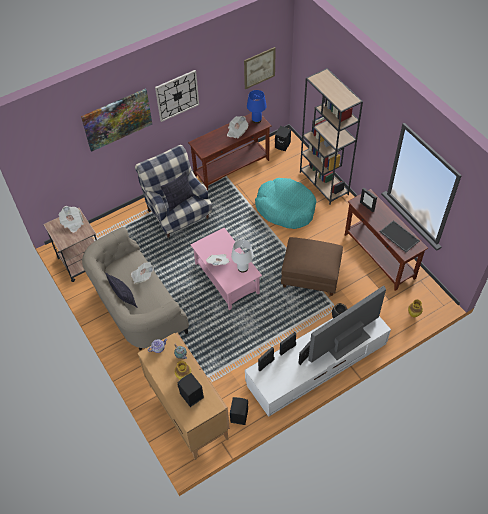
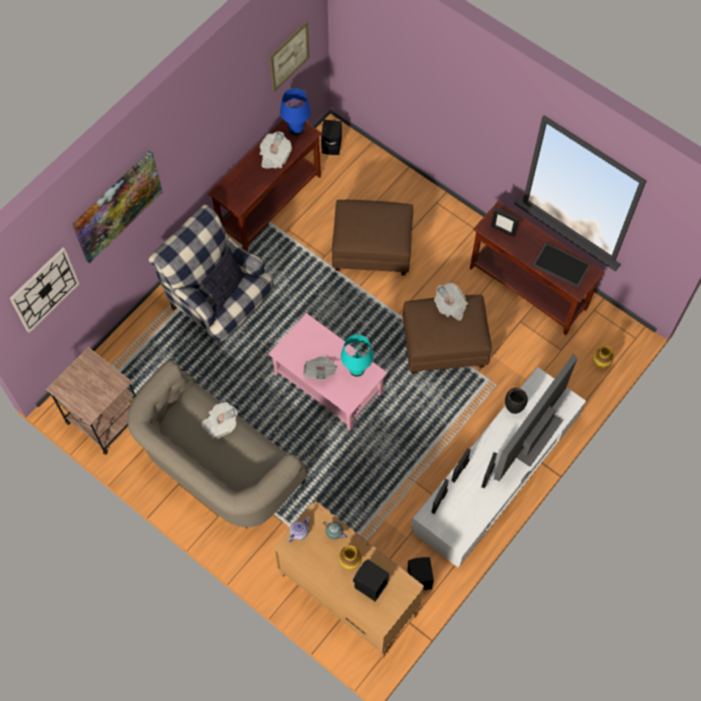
camera: 20 degrees left, 10 degrees up
newspaper [59,206,84,233] -> newspaper moved to [434,283,468,321]
pillow [105,273,137,308] -> none
wall clock [155,70,199,122] -> wall clock moved to [10,247,79,333]
white table lamp [231,239,254,273] -> turquoise table lamp [341,335,374,376]
turquoise dog bed [255,178,316,229] -> brown ottoman [332,200,413,276]
bookcase [300,68,363,205] -> none

